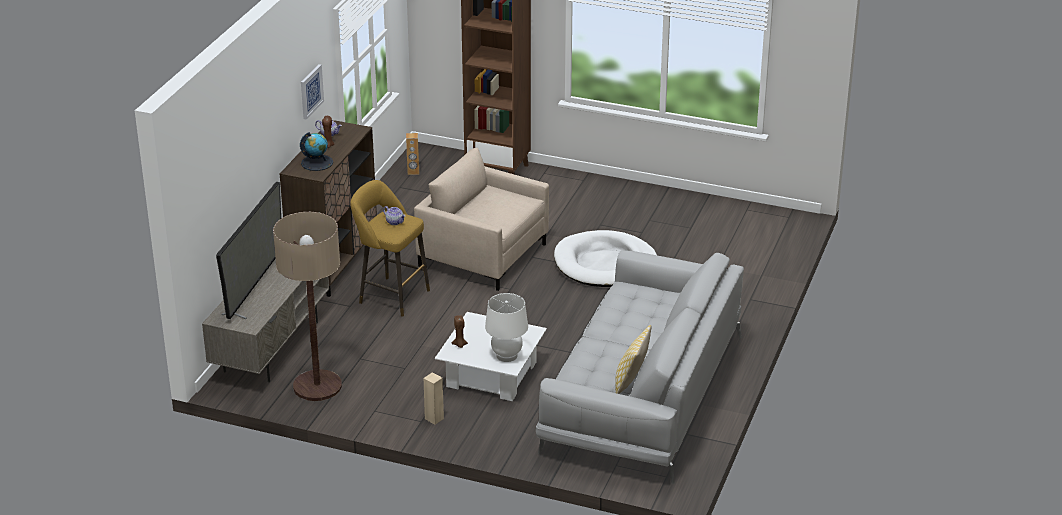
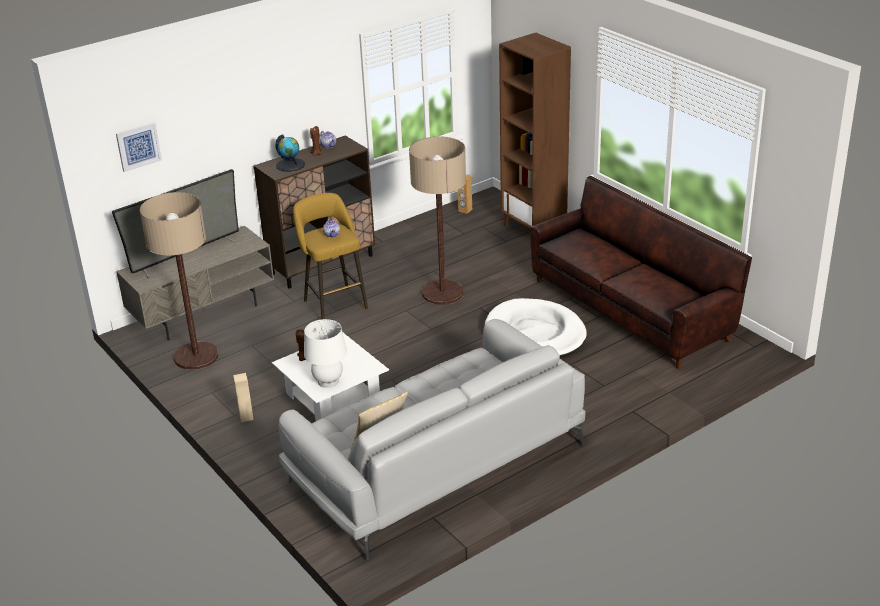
camera: 35 degrees right, 0 degrees up
picture [301,64,324,120] -> picture moved to [116,122,162,172]
beige armchair [414,148,549,291] -> floor lamp [409,137,466,305]
none -> brown sofa [530,176,752,369]

